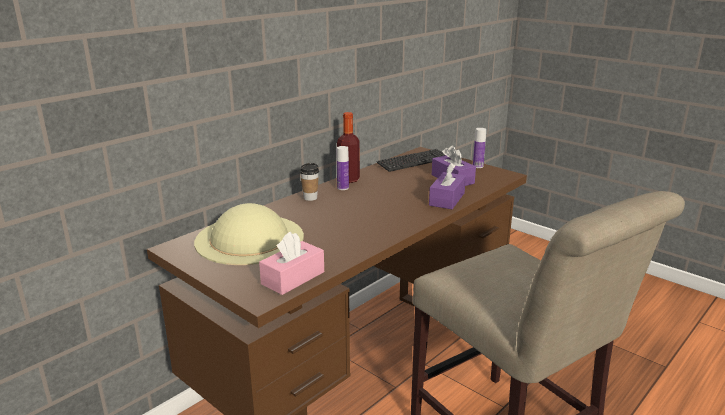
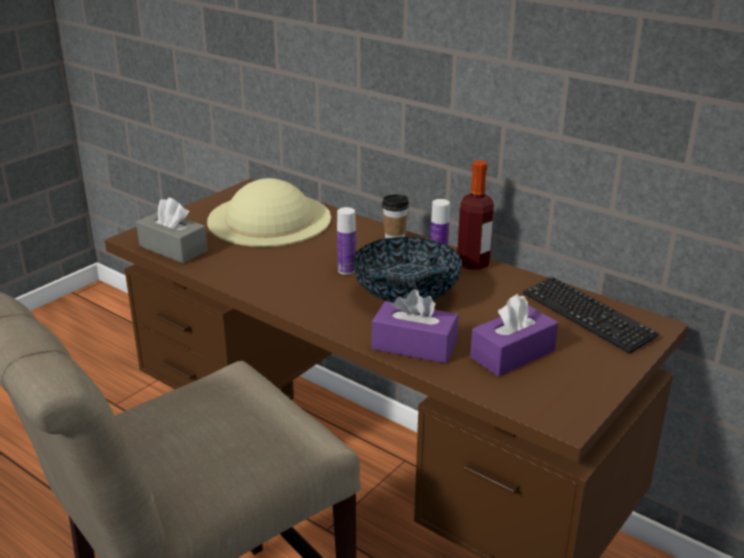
camera: 85 degrees right, 5 degrees up
pink tissue box [259,231,324,295] -> grey tissue box [136,197,208,263]
bottle [473,128,486,168] -> bottle moved to [337,207,356,275]
none -> bowl [353,237,463,302]

